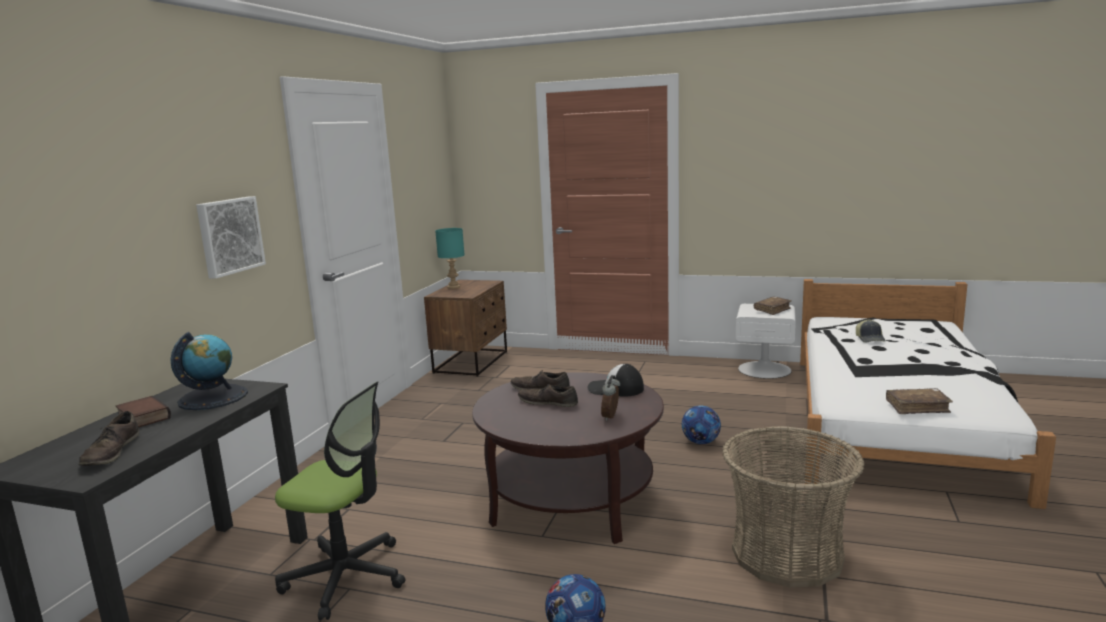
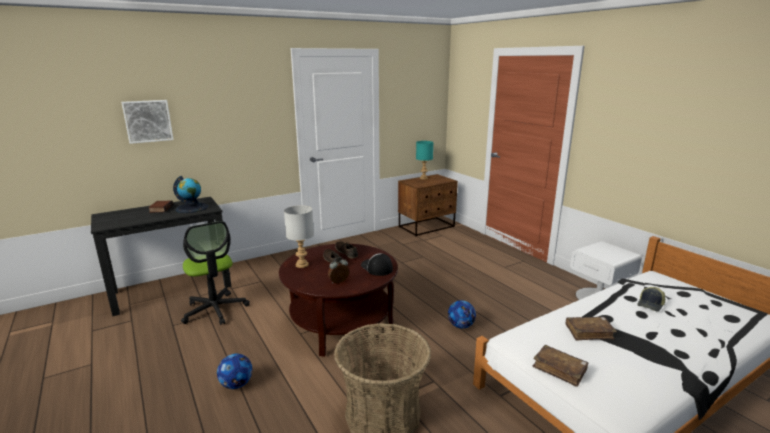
camera: 40 degrees right, 5 degrees up
brown shoe [79,411,139,466] -> none
picture [196,196,266,279] -> picture moved to [121,100,174,144]
brown book [754,297,792,315] -> brown book moved to [566,317,617,340]
none -> grey table lamp [284,205,314,268]

